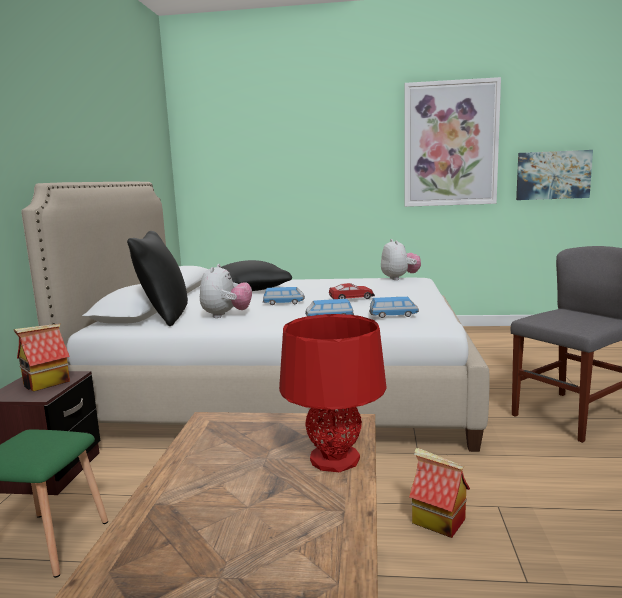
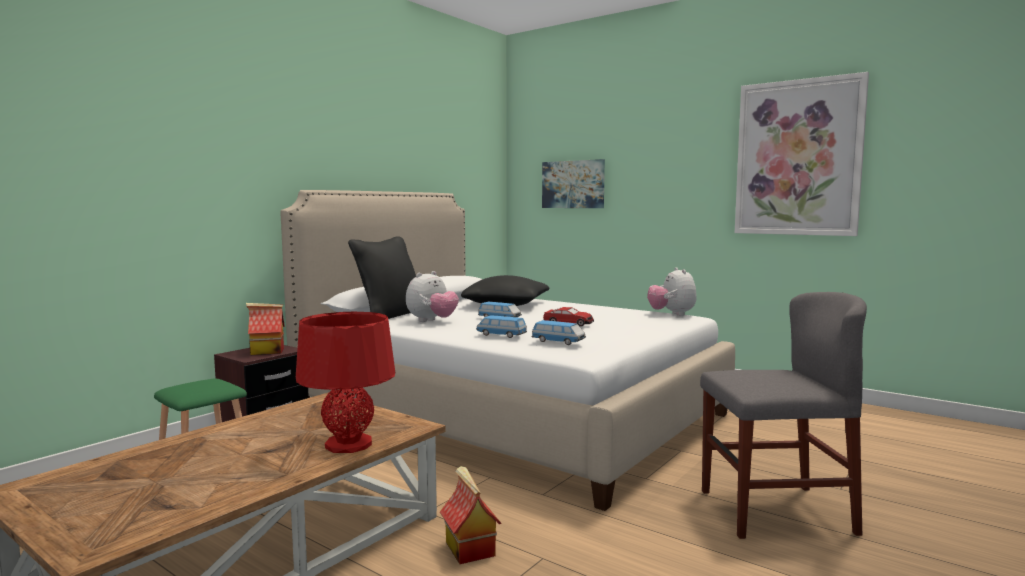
camera: 30 degrees right, 5 degrees down
plush toy [381,239,421,280] -> plush toy turned 150 degrees clockwise [647,267,697,316]
picture [516,150,593,200] -> picture moved to [542,159,605,208]

